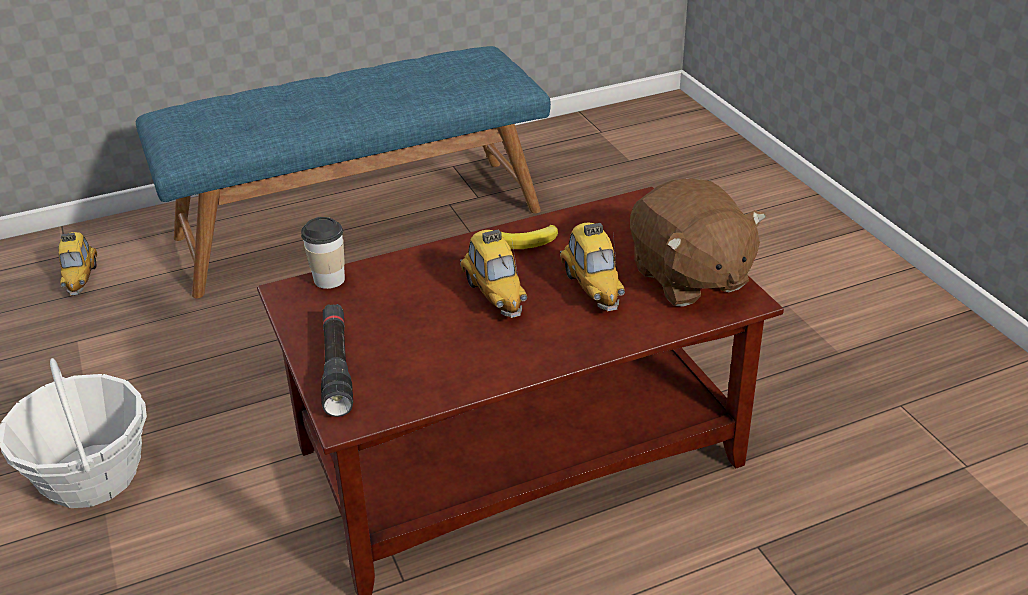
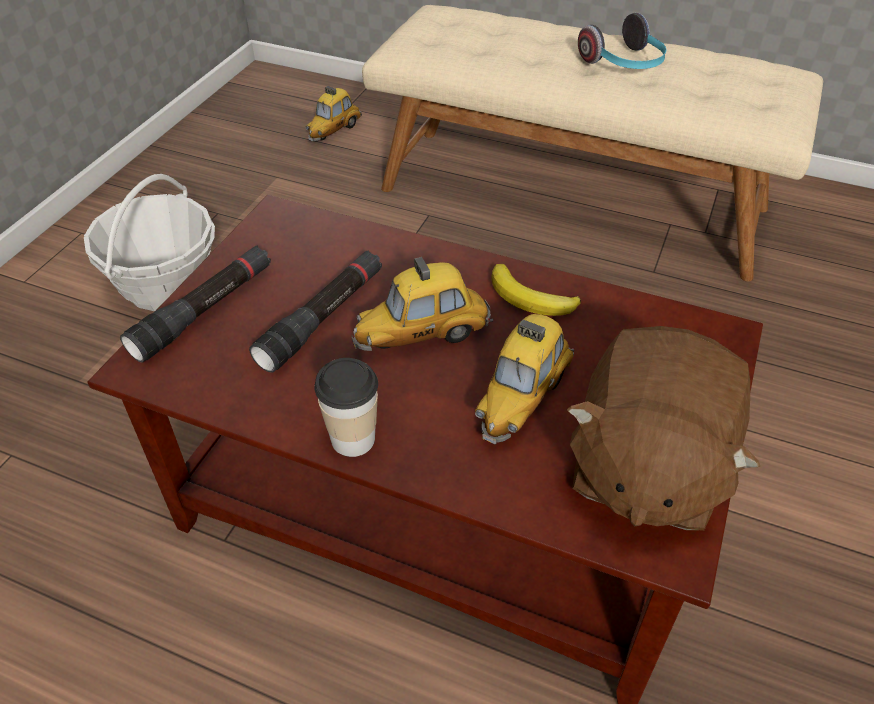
camera: 45 degrees right, 10 degrees up
blue bench [136,46,551,298] -> beige bench [362,5,823,282]
cup [301,217,345,289] -> cup moved to [314,358,378,457]
toy car [460,229,527,318] -> toy car turned 45 degrees clockwise [352,257,493,351]
none -> black flashlight [249,251,382,373]
none -> headphones [578,13,667,69]

